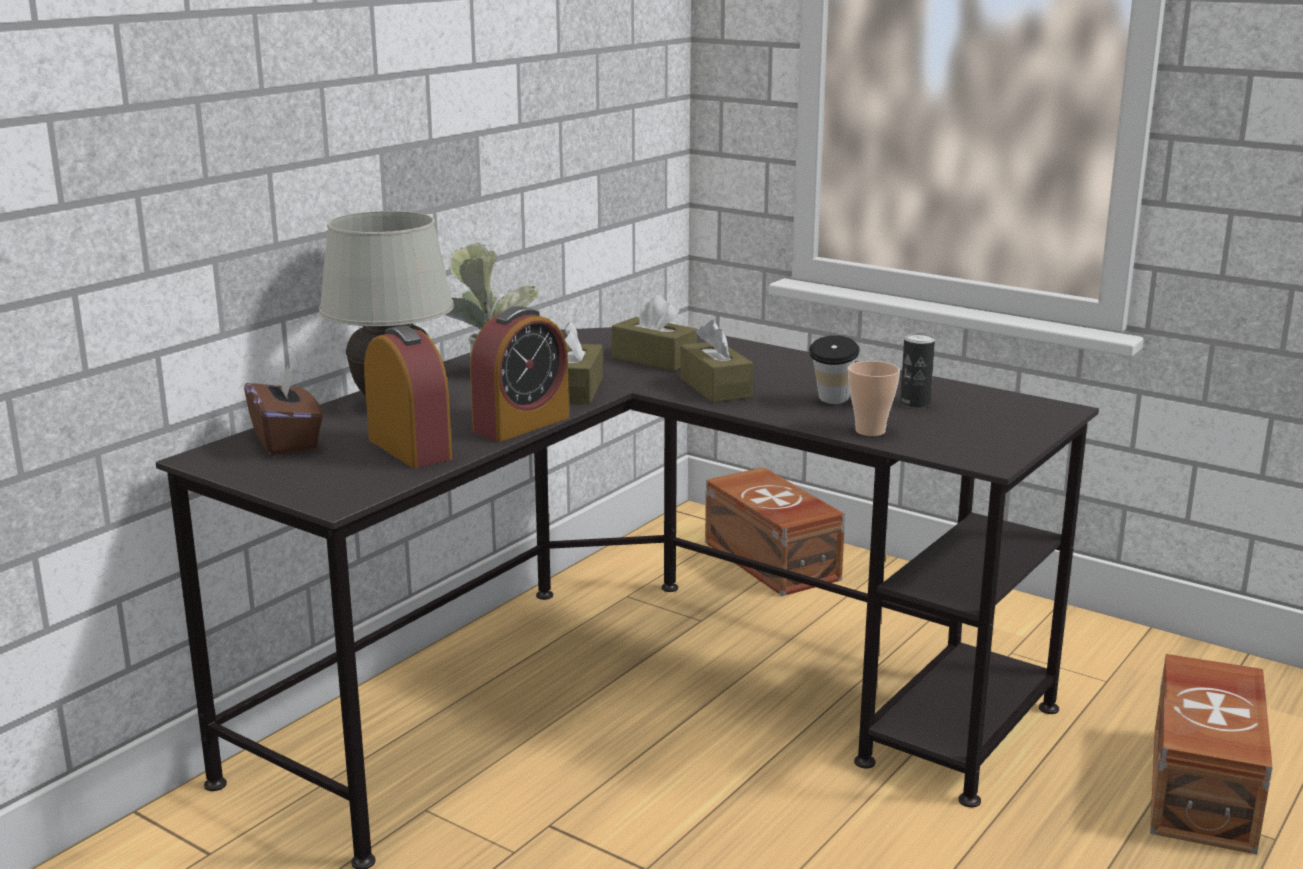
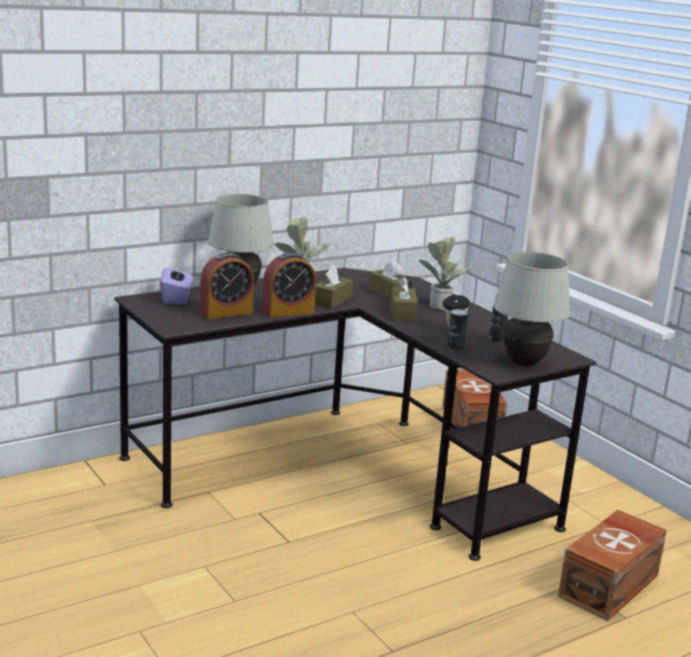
camera: 20 degrees right, 0 degrees up
brown tissue box [244,365,323,455] -> purple tissue box [160,263,193,305]
alarm clock [364,325,452,468] -> alarm clock turned 75 degrees clockwise [200,252,254,319]
cup [848,361,900,436] -> can [447,309,468,351]
none -> potted plant [419,237,473,310]
none -> white table lamp [493,252,571,366]

